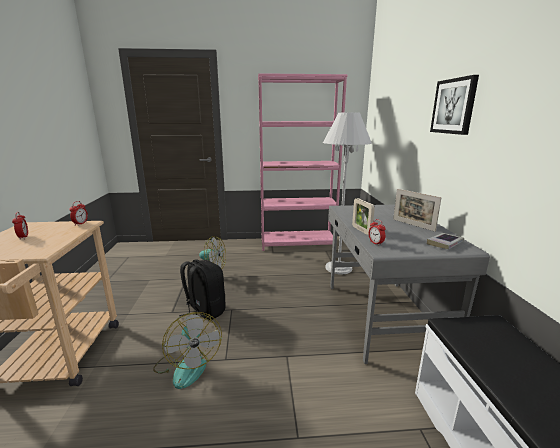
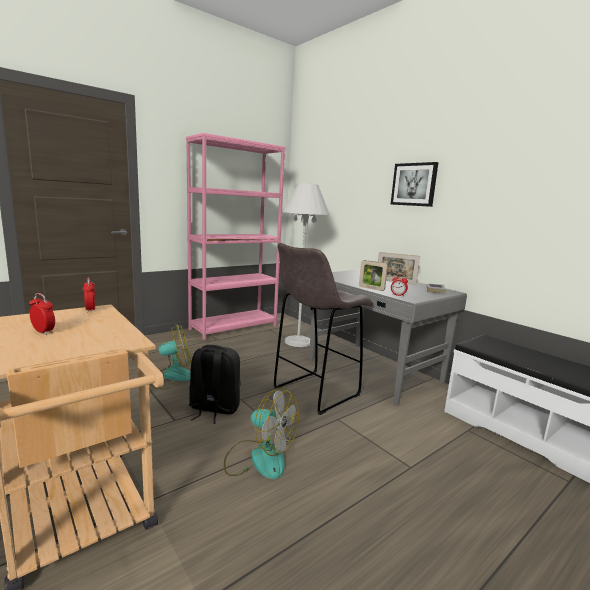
camera: 35 degrees left, 5 degrees down
none -> grey stool [273,243,373,415]

